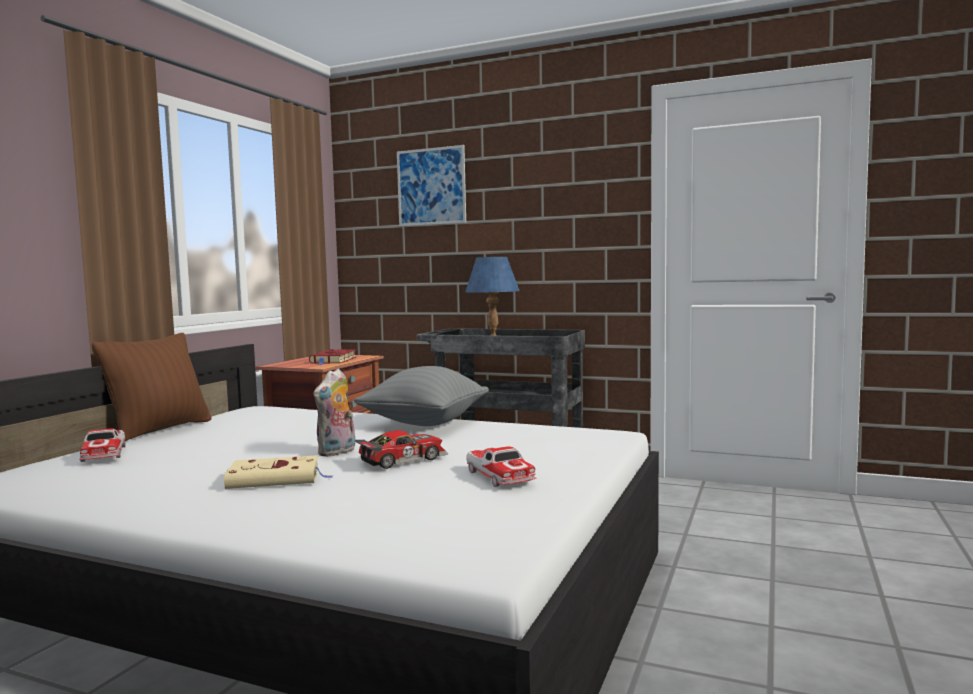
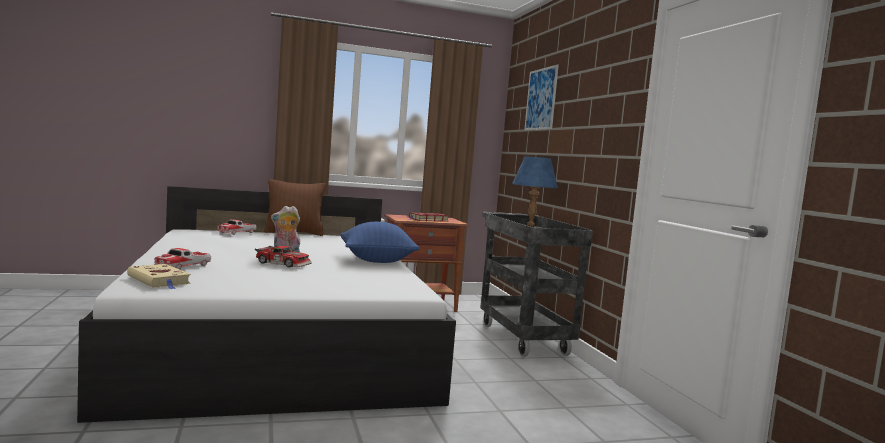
camera: 50 degrees right, 0 degrees up
beige book [224,455,332,489] -> beige book moved to [127,264,191,289]
grey pillow [354,366,489,426] -> blue pillow [340,222,420,263]
toy car [466,446,537,487] -> toy car moved to [154,248,211,270]

